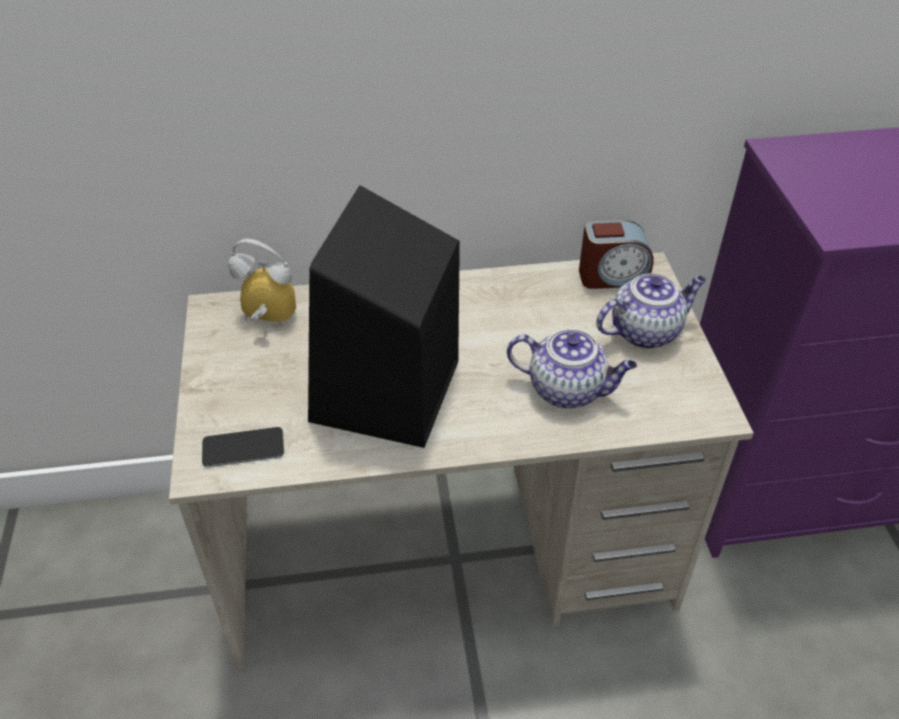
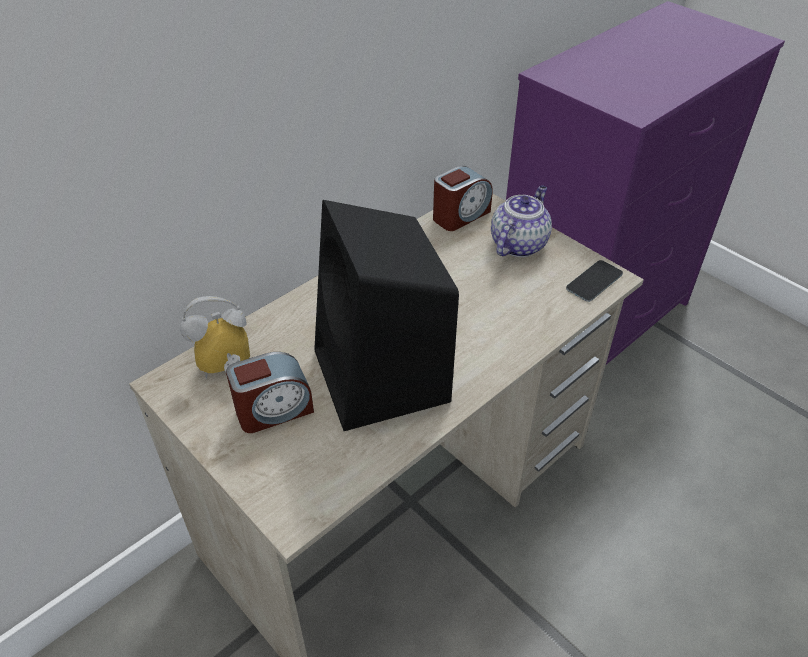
camera: 35 degrees left, 0 degrees up
phone [202,427,284,467] -> phone moved to [566,260,623,302]
teapot [507,329,637,408] -> none
none -> alarm clock [226,352,314,433]

